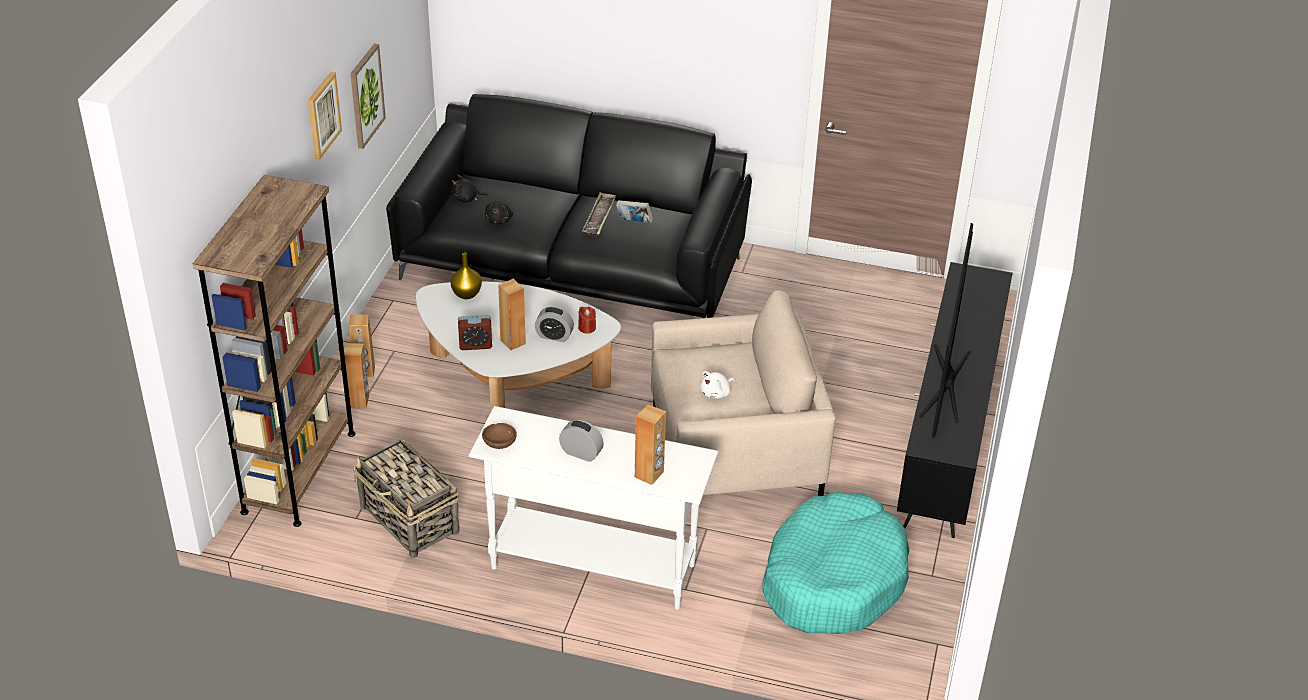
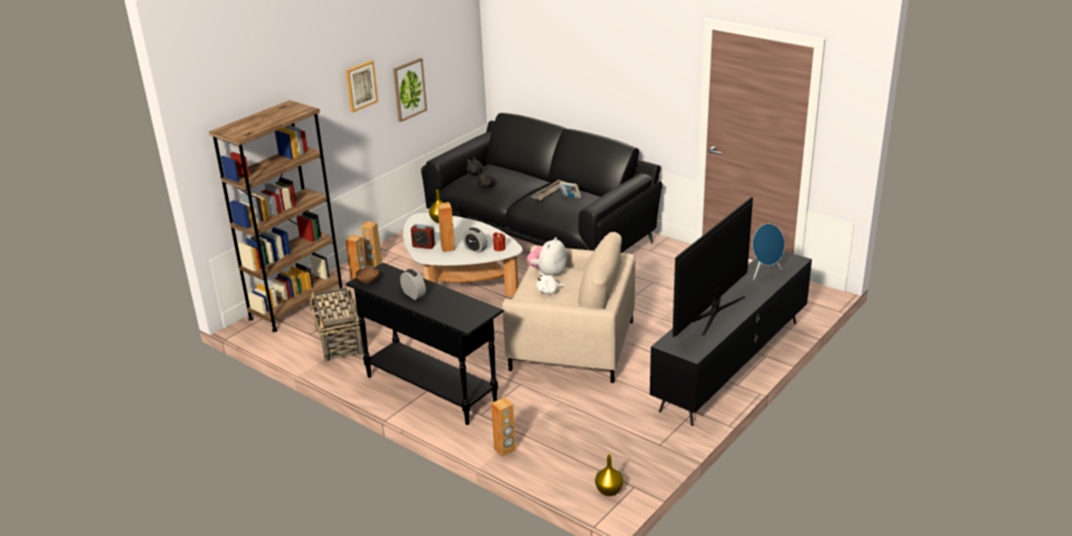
camera: 25 degrees right, 10 degrees down
white console table [469,406,718,610] -> black console table [346,263,504,425]
brown speaker [635,404,666,485] -> brown speaker moved to [491,397,516,457]
turquoise dog bed [762,491,909,634] -> none
none -> plush toy [527,237,567,277]
none -> yellow vase [595,454,623,496]
none -> blue speaker [750,224,785,280]

